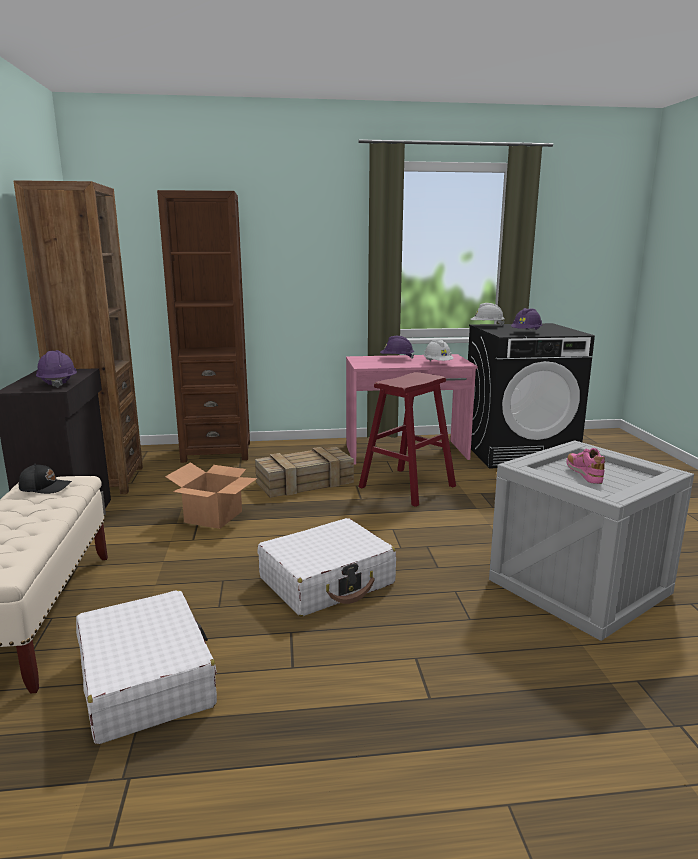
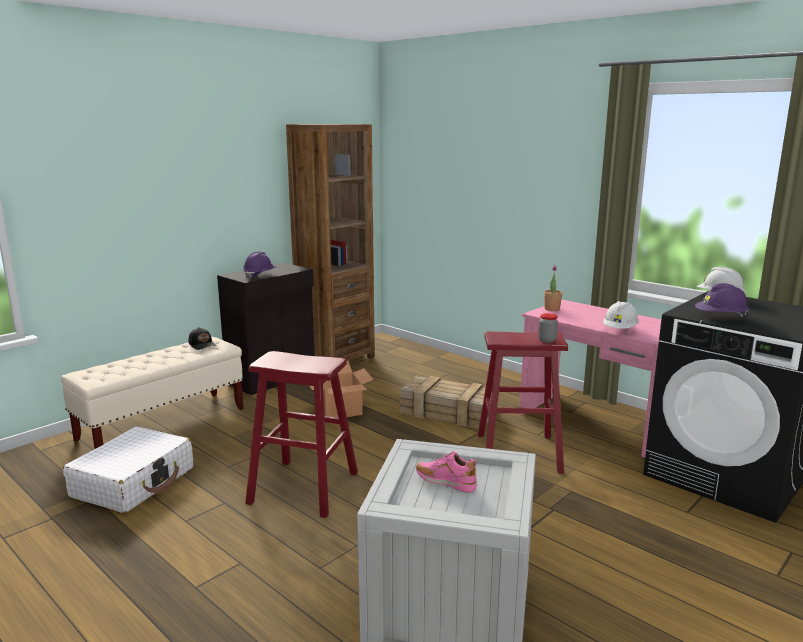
camera: 50 degrees right, 0 degrees up
brown bookcase [157,190,250,463] -> none
white suitcase [258,518,396,616] -> red stool [245,351,358,518]
purple hard hat [380,336,415,359] -> none
pink shoe [566,448,605,484] -> pink shoe turned 105 degrees counterclockwise [416,451,477,493]
none -> jar [538,313,558,343]
none -> potted plant [544,265,562,311]

